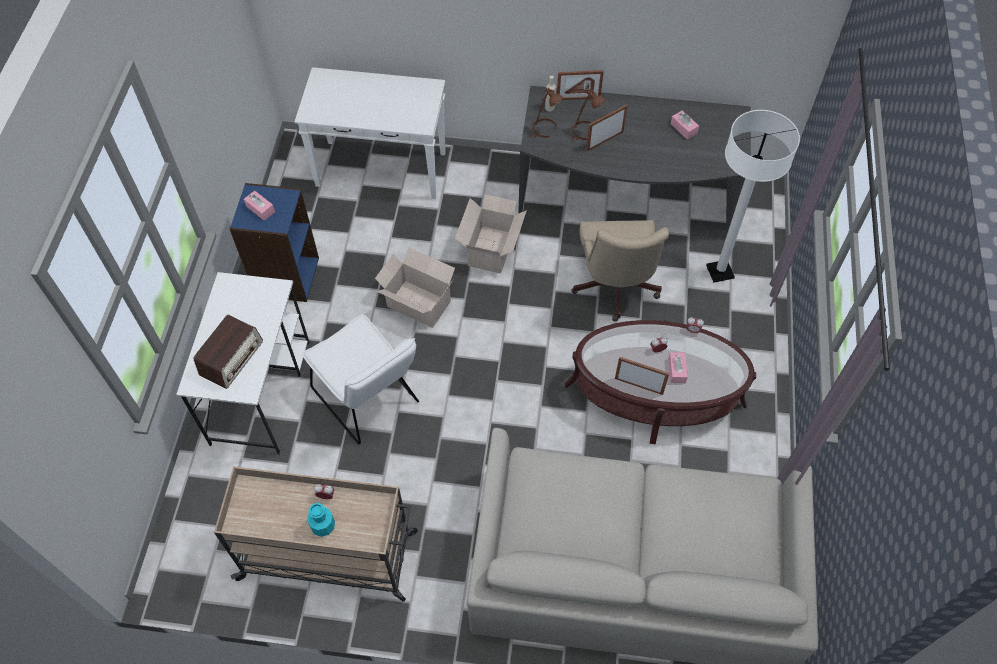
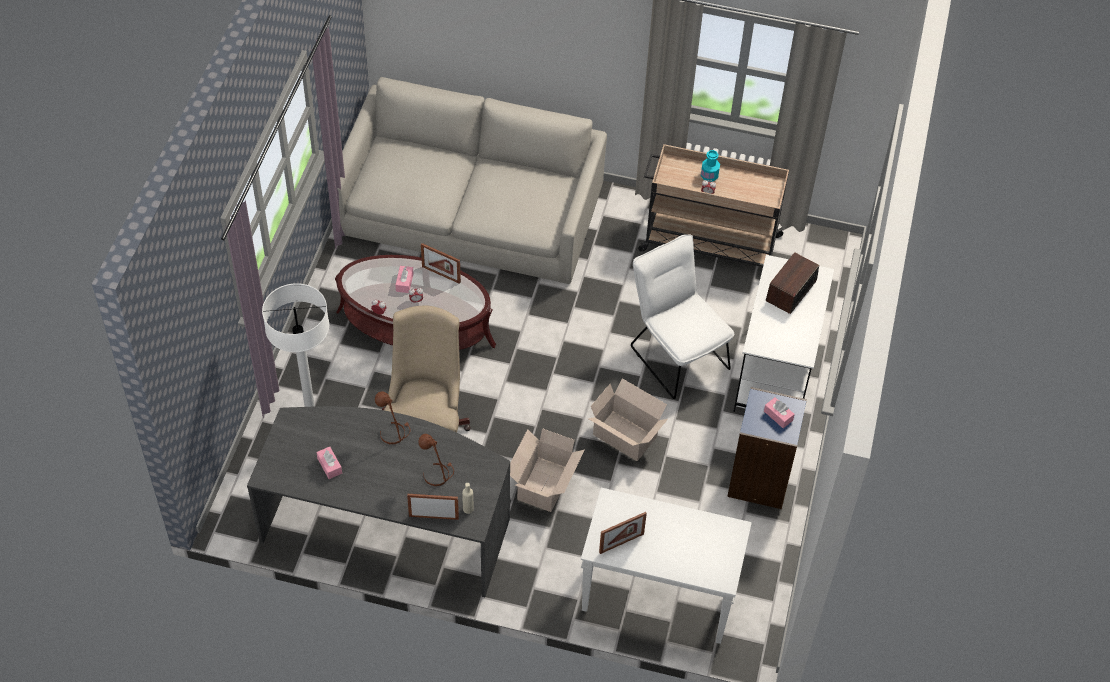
camera: 175 degrees left, 5 degrees down
brown table lamp [529,88,563,138] -> brown table lamp moved to [375,391,410,444]
picture frame [586,105,627,151] -> picture frame moved to [599,512,647,554]

